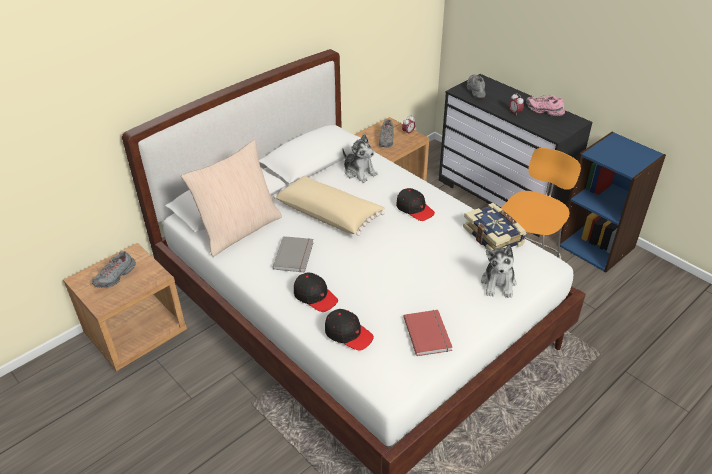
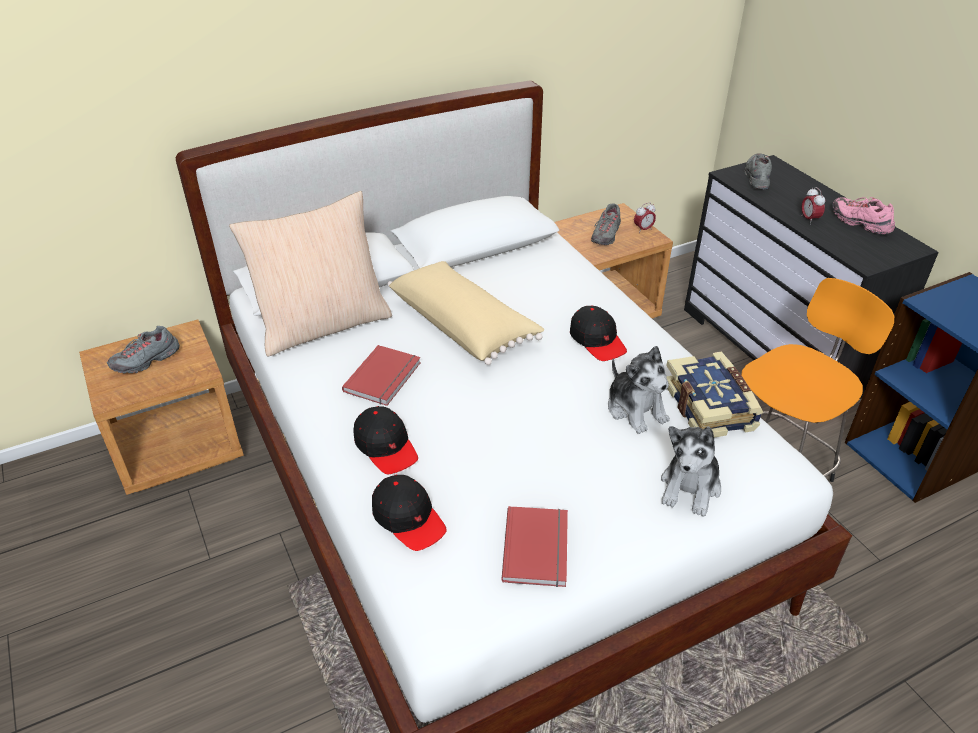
camera: 15 degrees right, 0 degrees up
grey book [272,236,314,272] -> red book [342,345,421,406]
plush toy [342,134,378,183] -> plush toy moved to [608,346,670,434]

